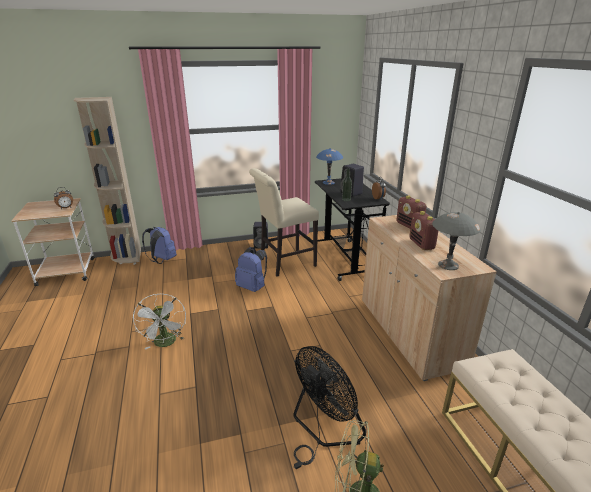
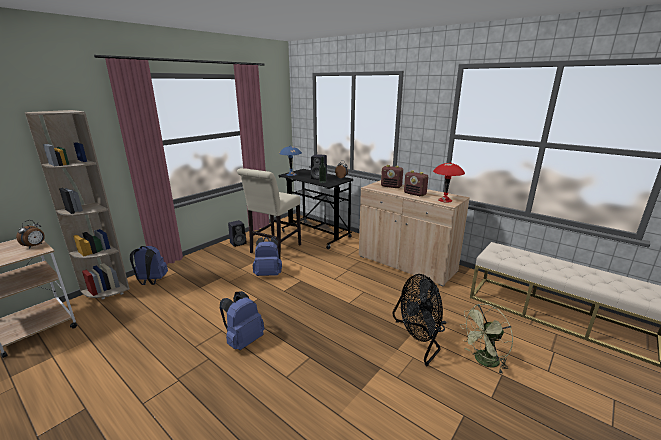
camera: 35 degrees left, 5 degrees down
white fan [133,294,186,350] -> blue backpack [220,291,264,350]
black fan [293,346,366,469] -> black fan turned 120 degrees counterclockwise [393,274,446,366]
grey table lamp [432,212,481,270] -> red table lamp [433,162,465,203]

